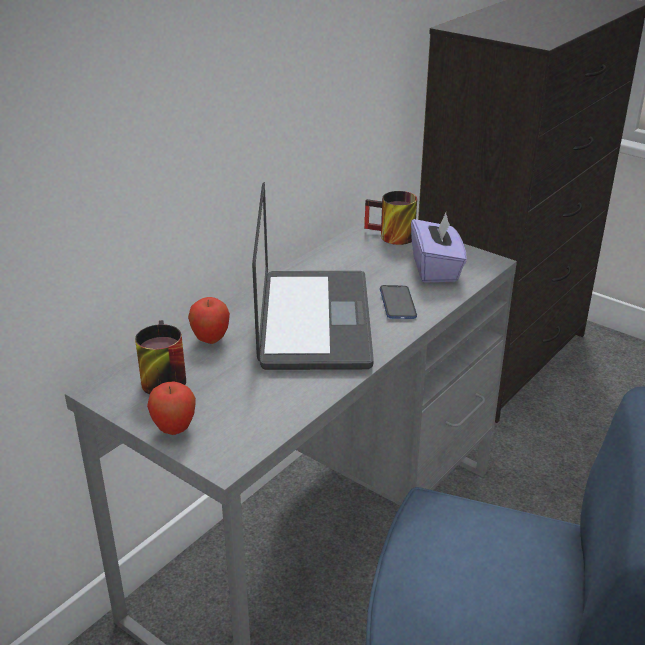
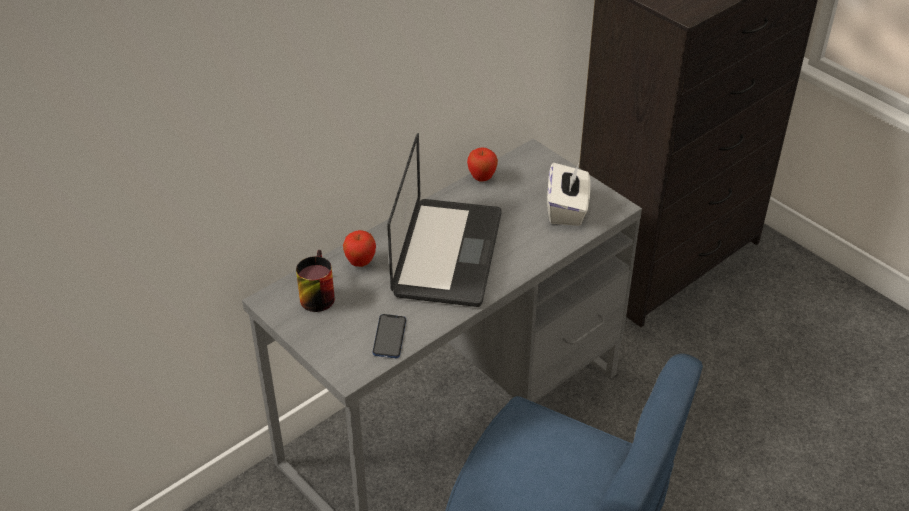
camera: 10 degrees right, 10 degrees up
apple [147,381,196,435] -> apple moved to [467,148,498,182]
mug [364,191,417,245] -> none
phone [380,285,417,319] -> phone moved to [372,314,406,358]
purple tissue box [411,213,467,283] -> white tissue box [547,163,590,226]

